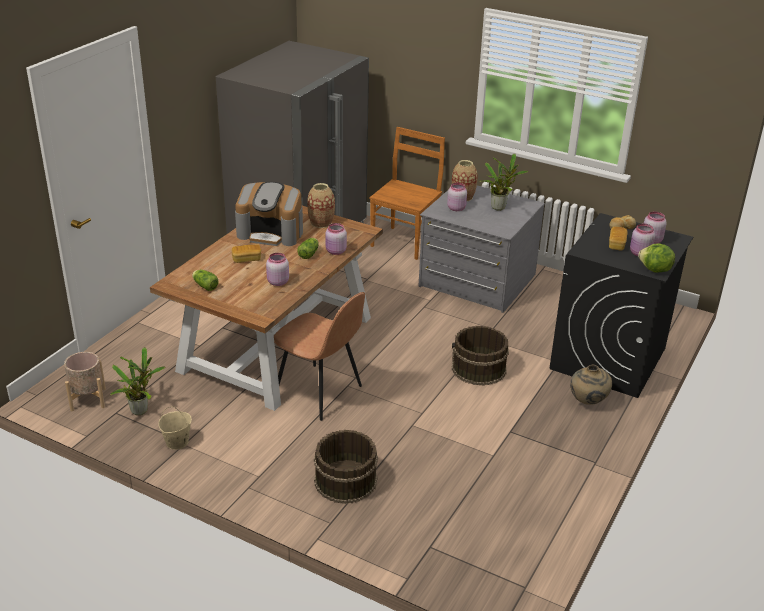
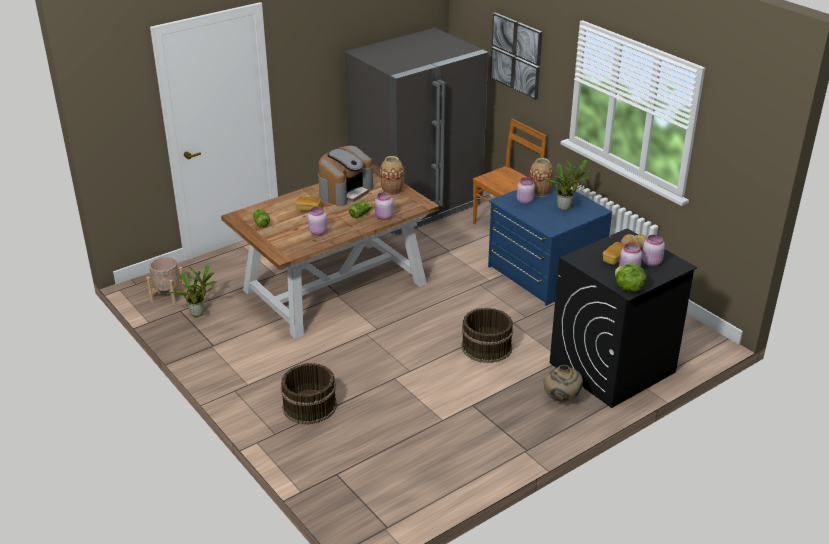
camera: 25 degrees right, 0 degrees up
beige bucket [159,406,192,450] -> none
coffee machine [235,182,303,246] -> coffee machine turned 90 degrees counterclockwise [318,146,373,206]
brown chair [274,292,365,421] -> none
grey dresser [418,185,545,313] -> blue dresser [488,179,612,306]
none -> picture [490,12,542,100]

